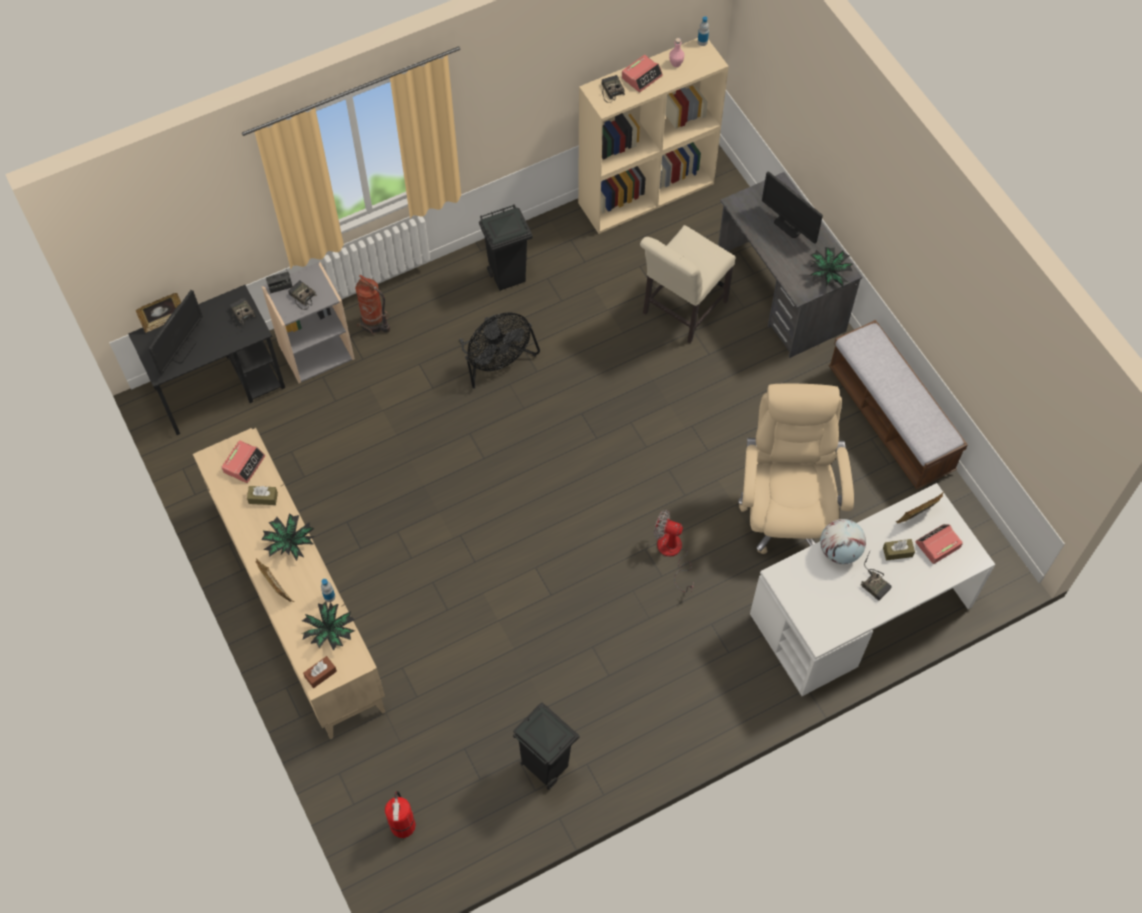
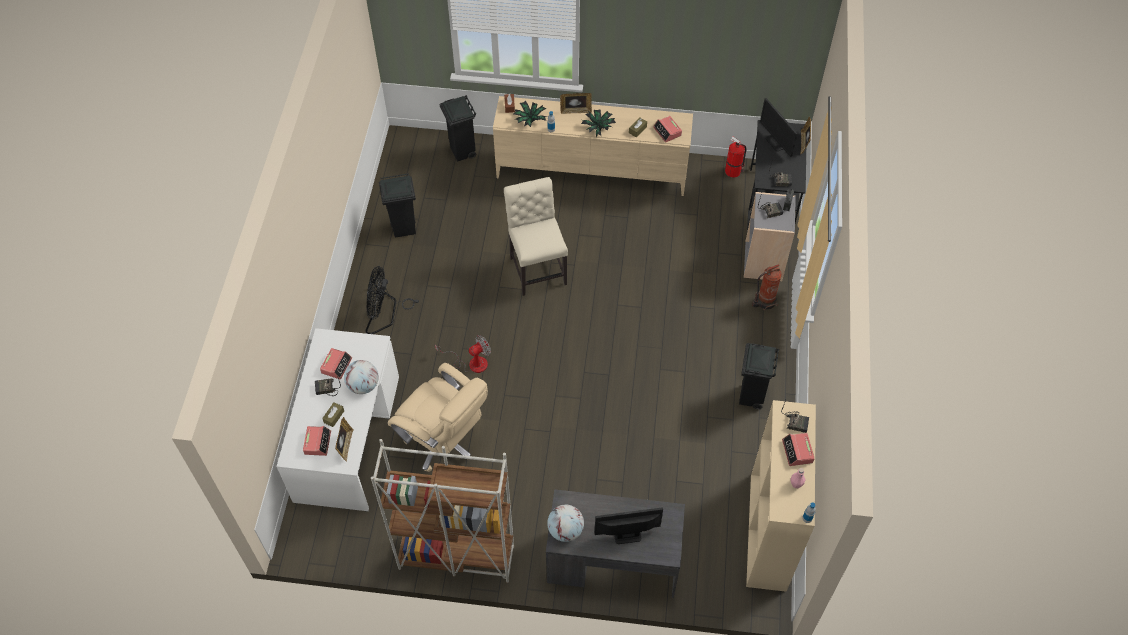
camera: 125 degrees right, 5 degrees down
fire extinguisher [385,791,416,838] -> fire extinguisher moved to [725,137,746,178]
black fan [459,312,540,388] -> black fan moved to [365,266,420,334]
beige chair [640,225,735,343] -> beige chair moved to [504,177,568,296]
potted plant [809,247,854,288] -> globe [547,505,584,542]
bench [829,320,968,489] -> brown bookcase [371,439,514,583]
none -> alarm clock [320,348,352,380]
none -> black trash can [440,95,476,162]

